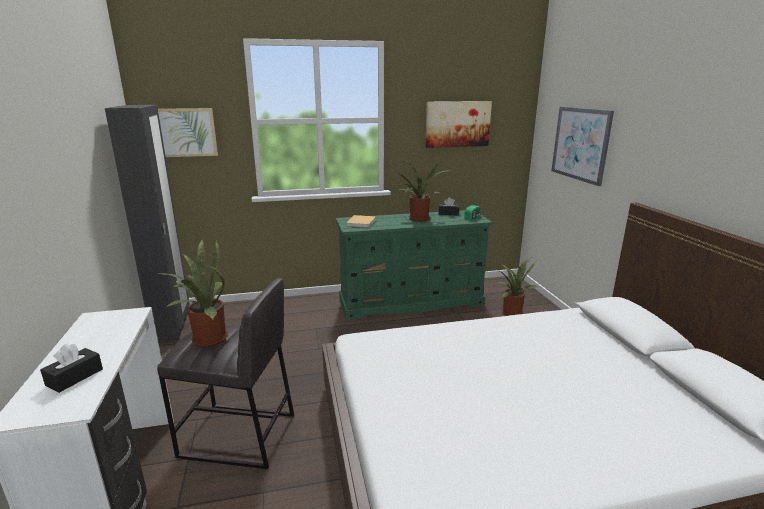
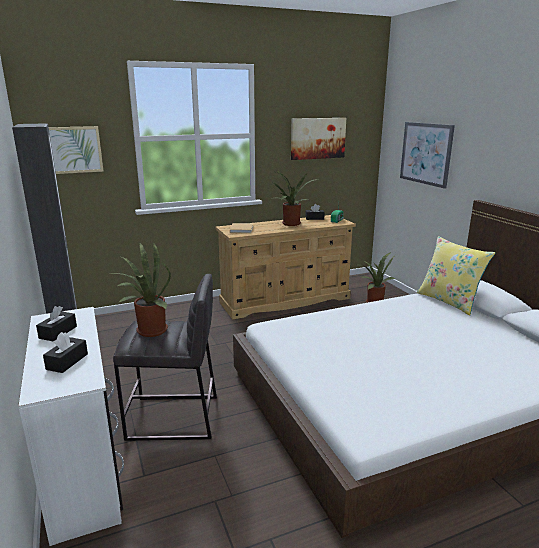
camera: 10 degrees left, 0 degrees up
green dresser [336,210,493,320] -> beige dresser [215,215,356,320]
none -> black tissue box [36,306,77,341]
none -> yellow pillow [417,236,495,315]

